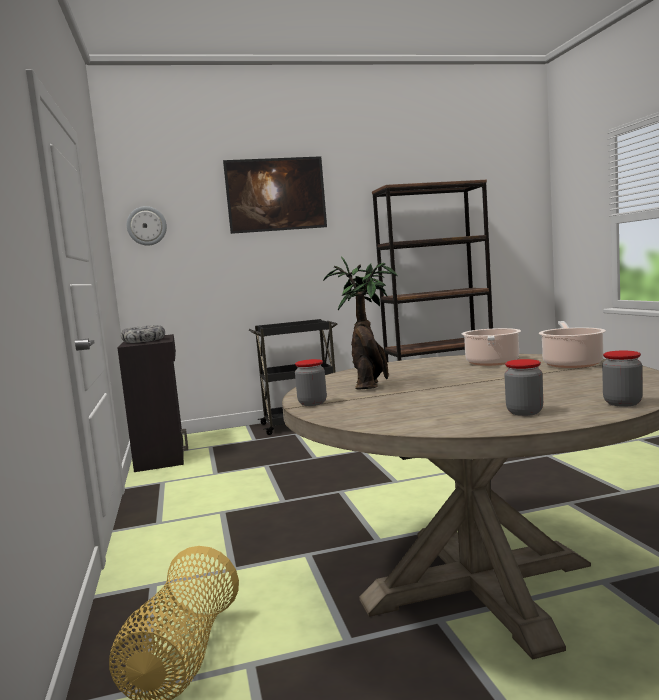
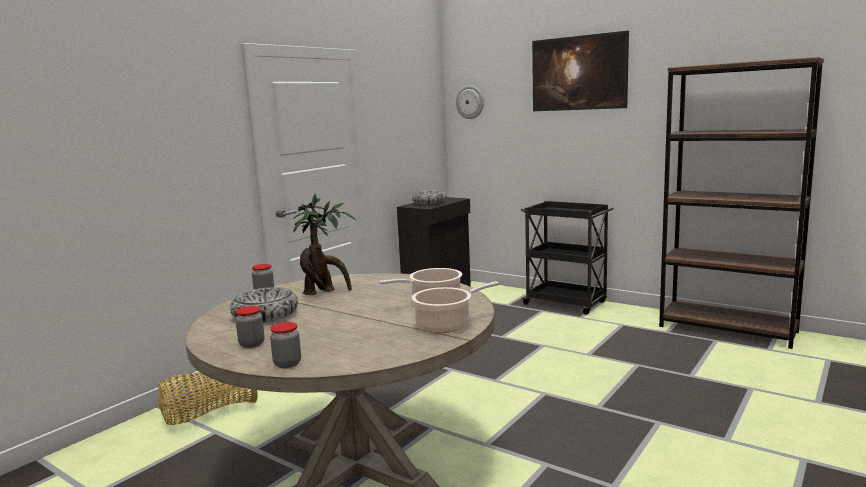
camera: 50 degrees right, 5 degrees up
none -> bowl [230,287,298,323]

